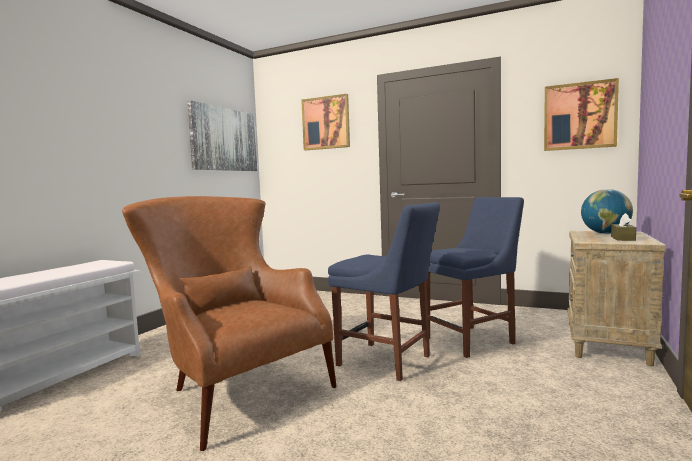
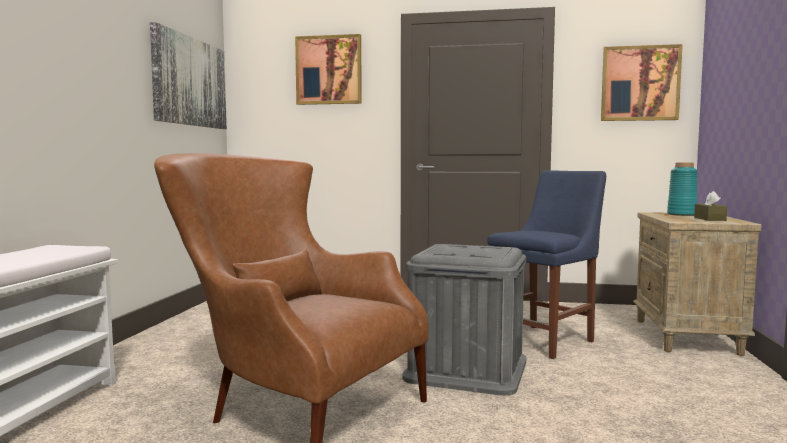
camera: 15 degrees left, 0 degrees up
blue chair [328,202,440,381] -> grey storage box [402,244,526,396]
globe [581,189,633,234] -> turquoise vase [667,163,698,216]

